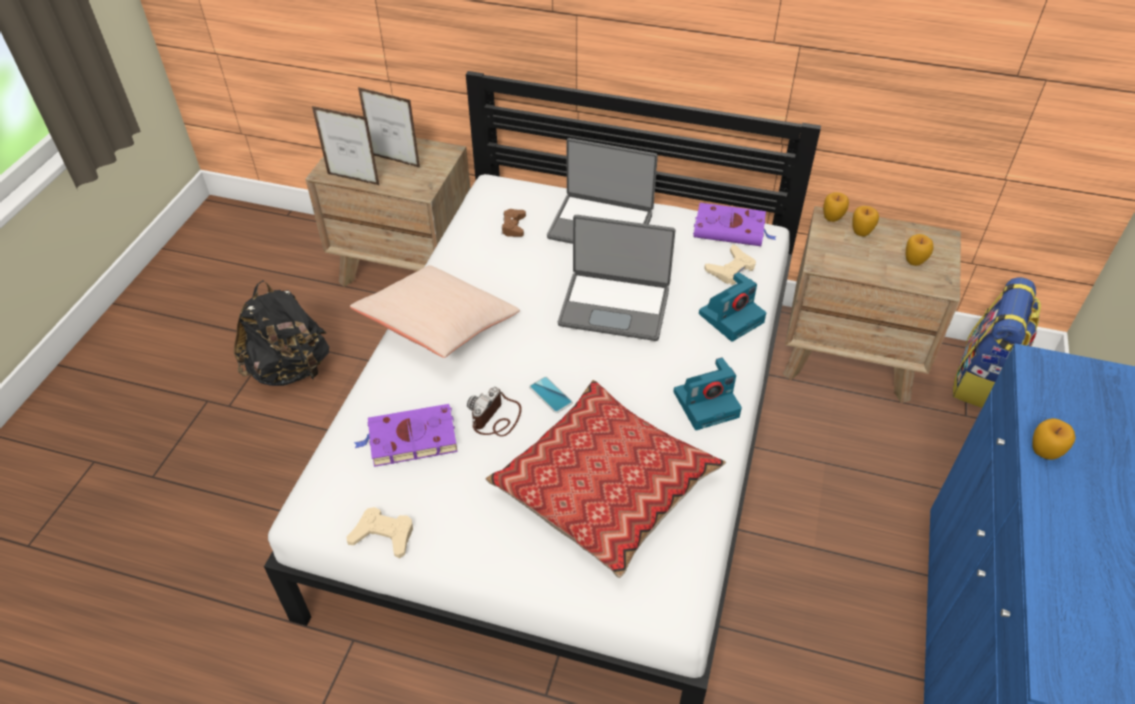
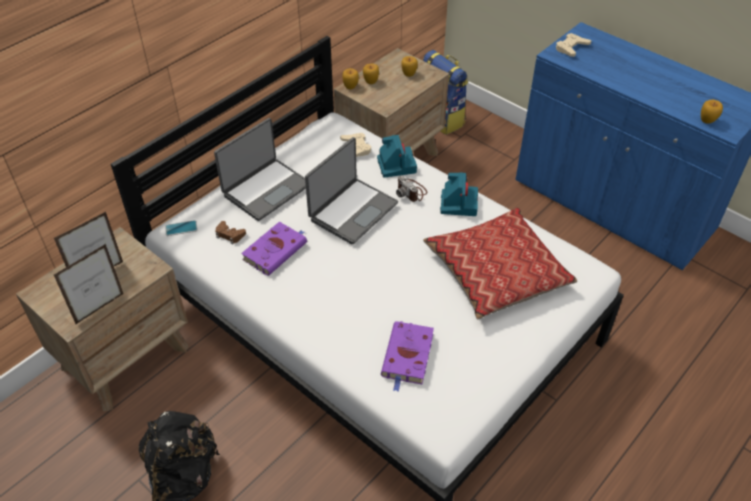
camera: 65 degrees left, 0 degrees up
beige game controller [347,507,413,559] -> beige game controller moved to [556,33,592,57]
beige pillow [350,265,520,358] -> none
camera [467,387,522,437] -> camera moved to [396,176,427,202]
phone [529,377,573,413] -> phone moved to [165,220,198,236]
purple book [693,203,777,246] -> purple book moved to [241,222,307,276]
apple [1032,418,1075,460] -> apple moved to [701,100,723,124]

